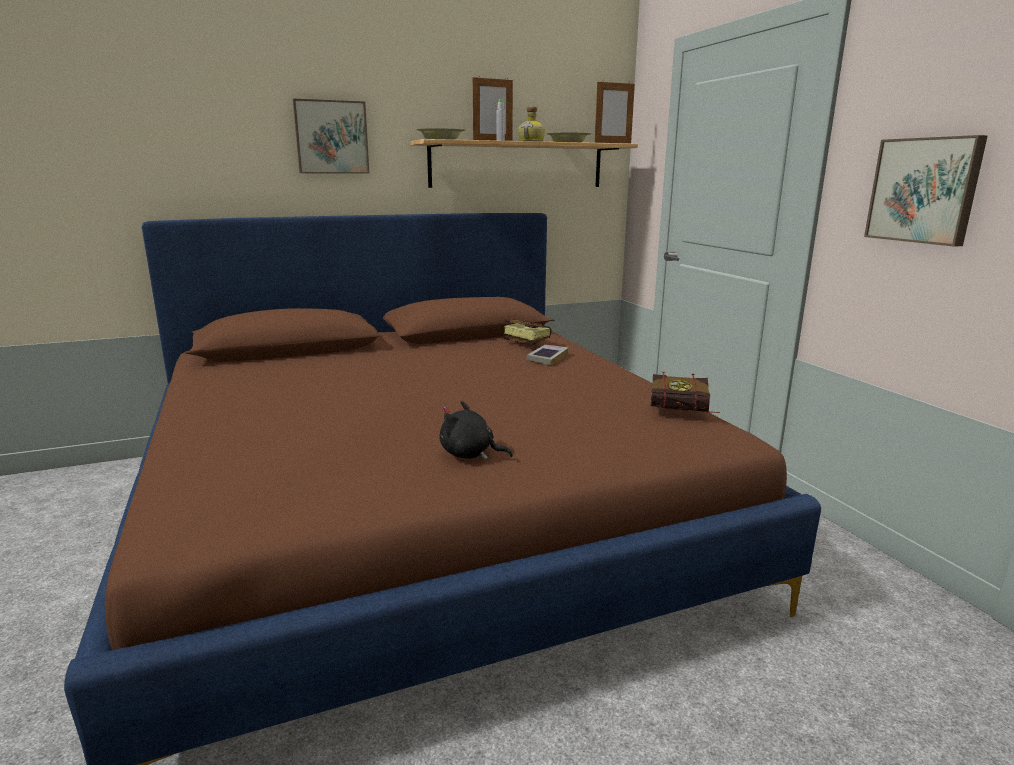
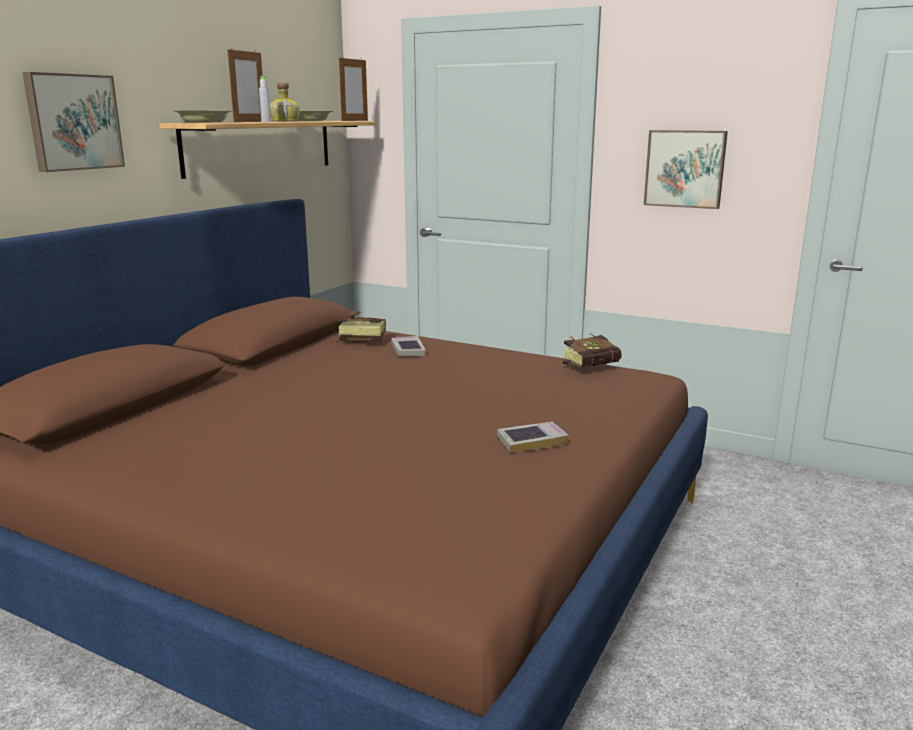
camera: 40 degrees left, 0 degrees up
black plush toy [439,401,513,460] -> book [497,422,568,453]

